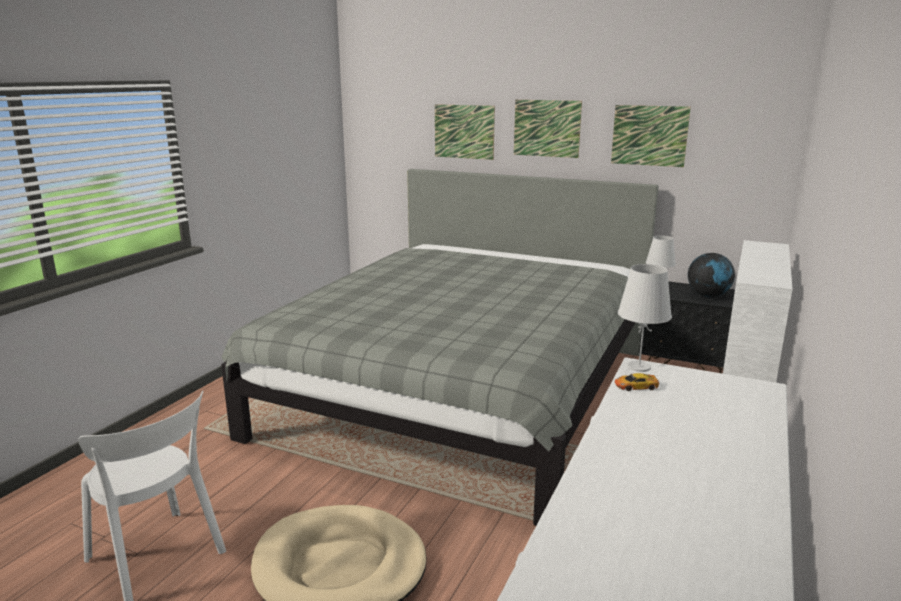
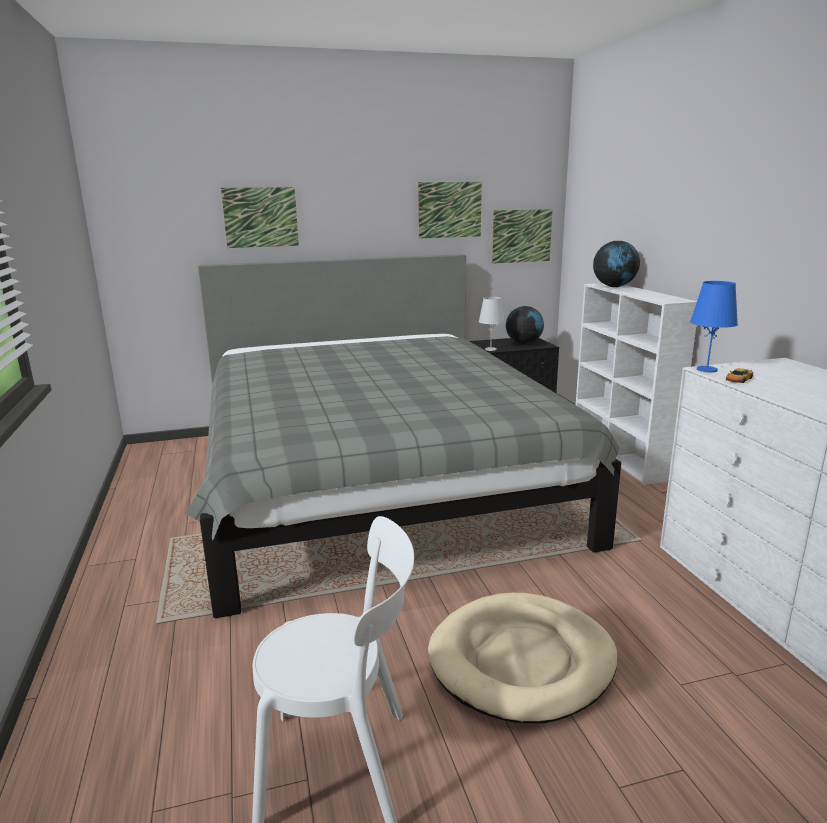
camera: 40 degrees left, 0 degrees up
picture [514,100,582,158] -> picture moved to [492,209,553,264]
white table lamp [618,264,672,372] -> blue table lamp [690,281,738,372]
none -> globe [593,241,640,287]

